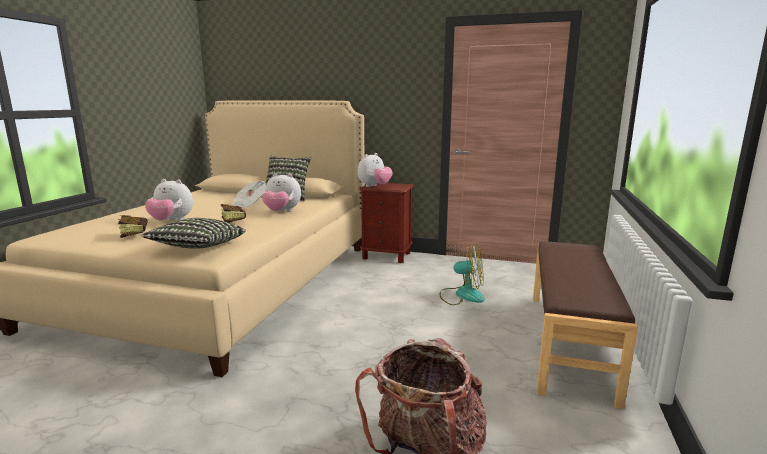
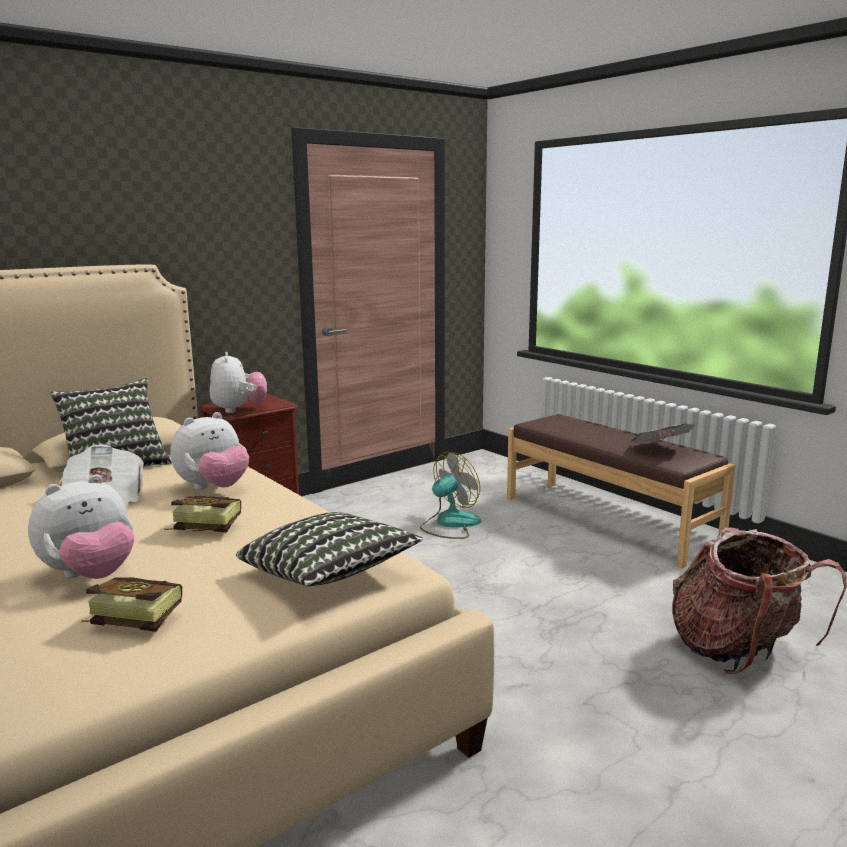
camera: 55 degrees left, 0 degrees up
none -> newspaper [630,424,695,442]

